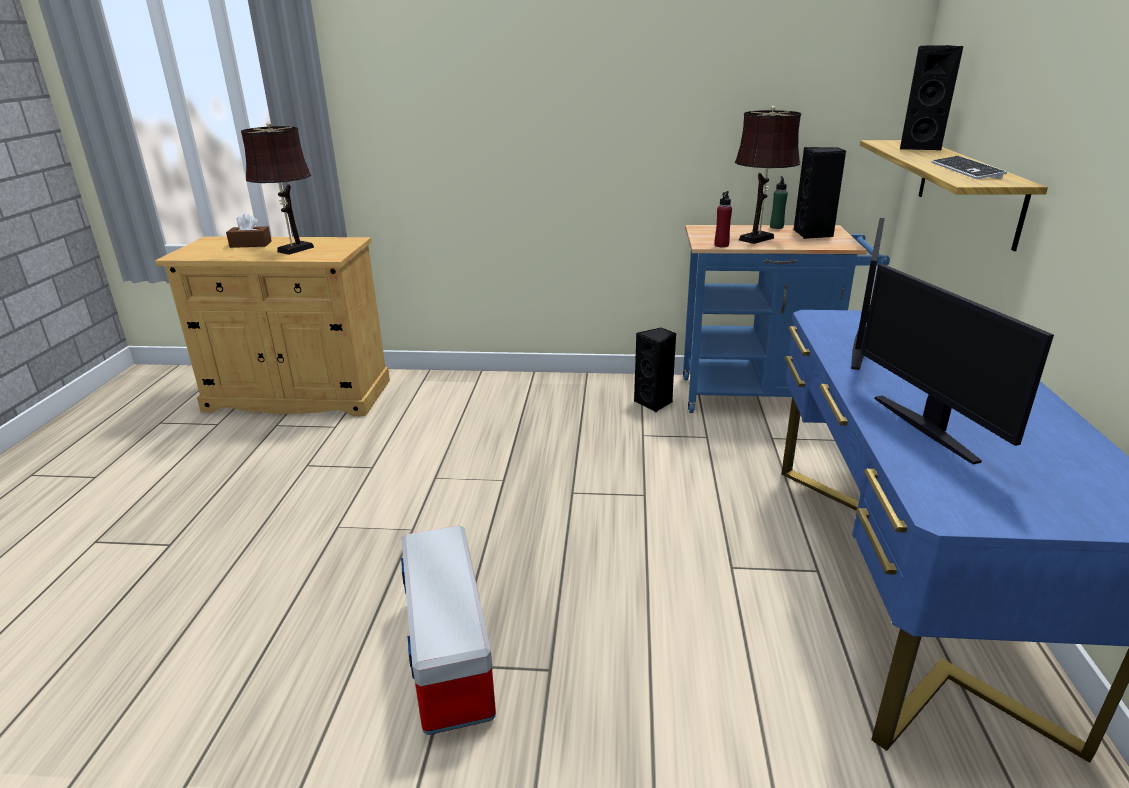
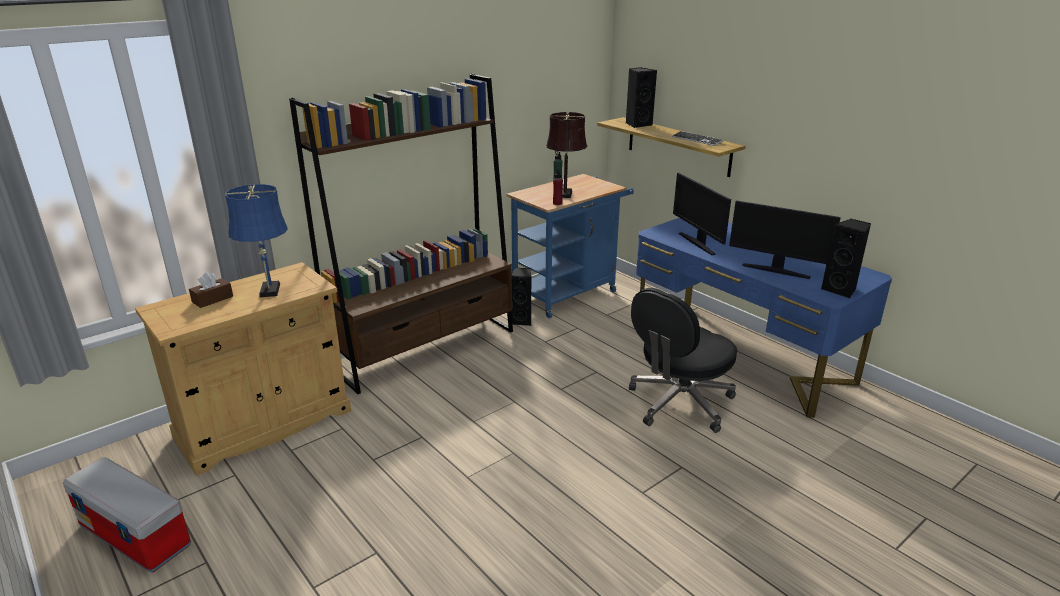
camera: 45 degrees left, 0 degrees up
brown table lamp [241,122,314,255] -> blue table lamp [225,184,288,298]
storage box [401,526,496,735] -> storage box moved to [63,457,191,572]
black speaker [793,147,846,239] -> black speaker moved to [821,219,871,298]
none -> brown bookcase [289,74,513,394]
none -> black office chair [629,288,737,433]

